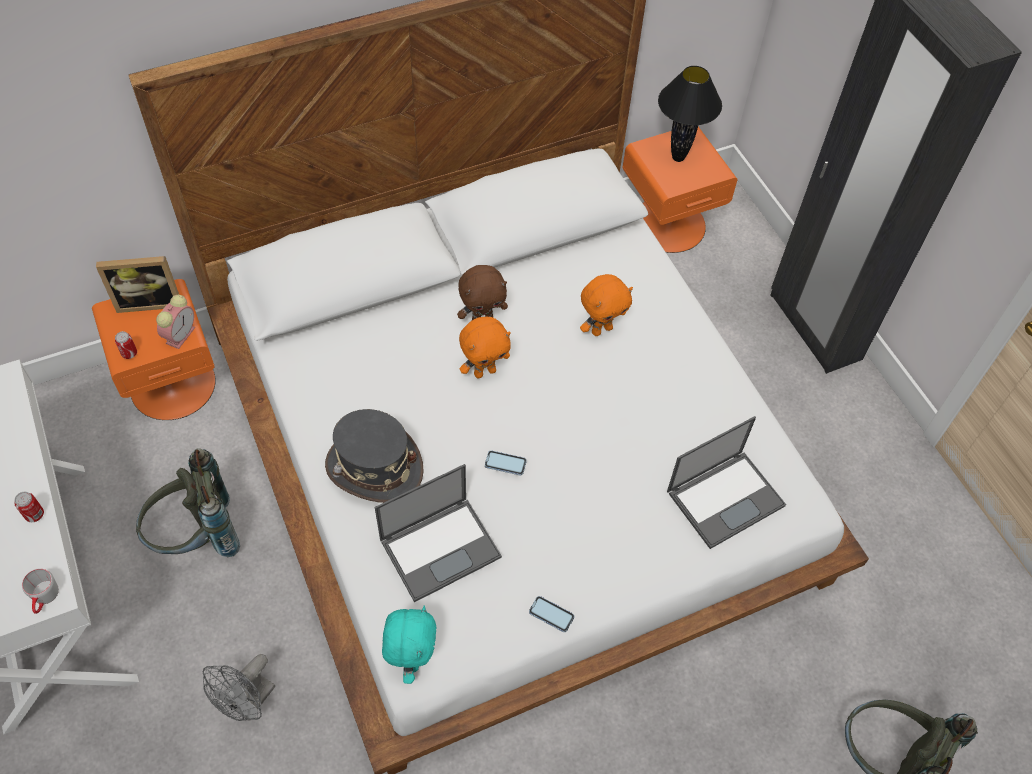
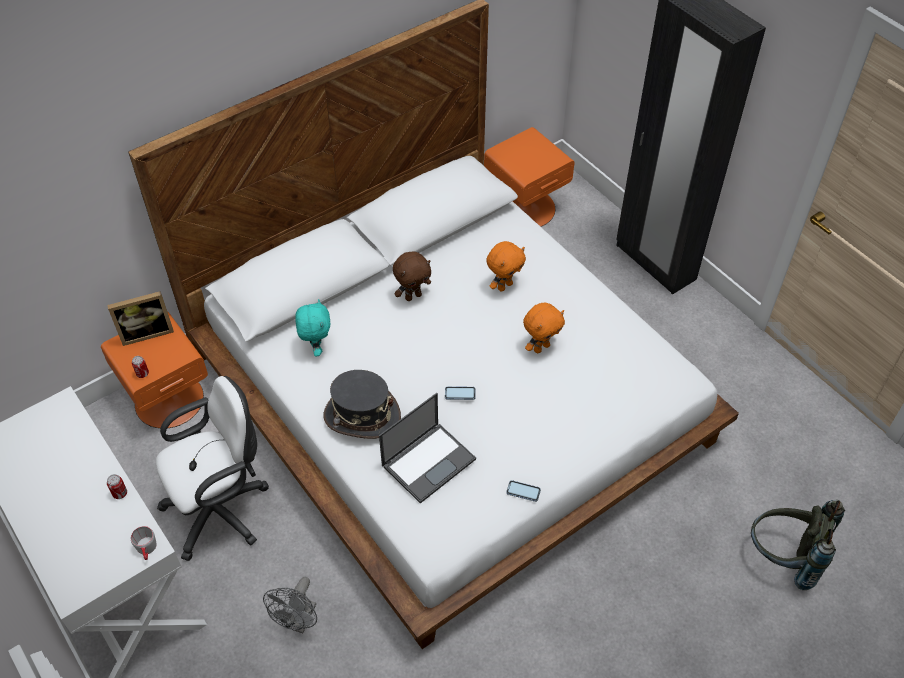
camera: 10 degrees left, 5 degrees down
grey backpack [136,448,240,557] -> white office chair [156,376,269,561]
alarm clock [156,295,195,349] -> none
turquoise plush toy [382,606,436,684] -> turquoise plush toy moved to [295,299,331,357]
orange plush toy [459,317,511,378] -> orange plush toy moved to [523,303,565,353]
black table lamp [658,66,722,162] -> none
laptop [667,416,786,549] -> none

